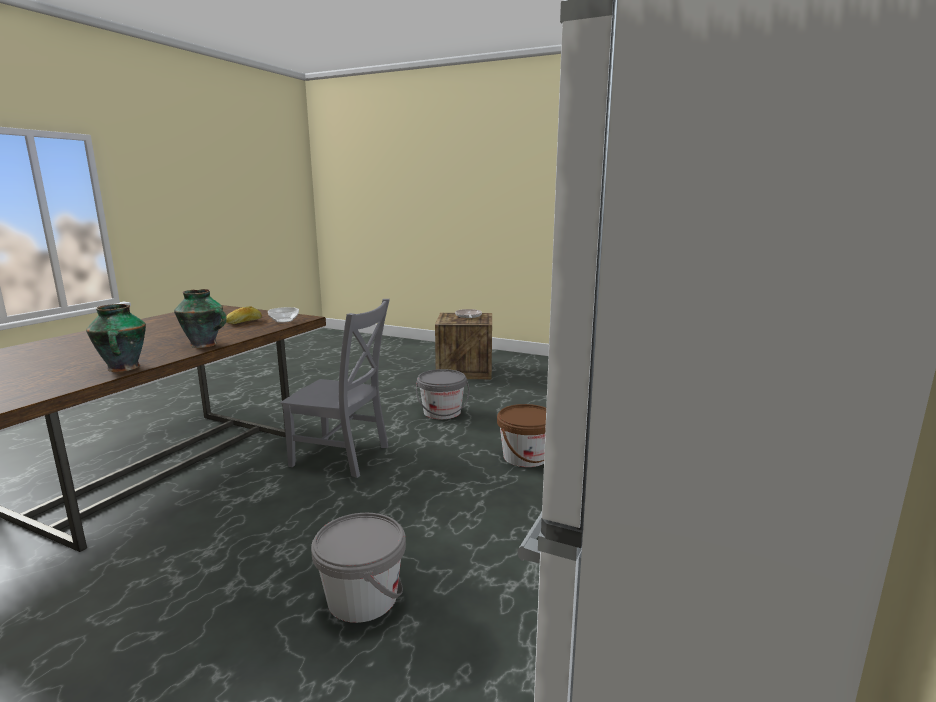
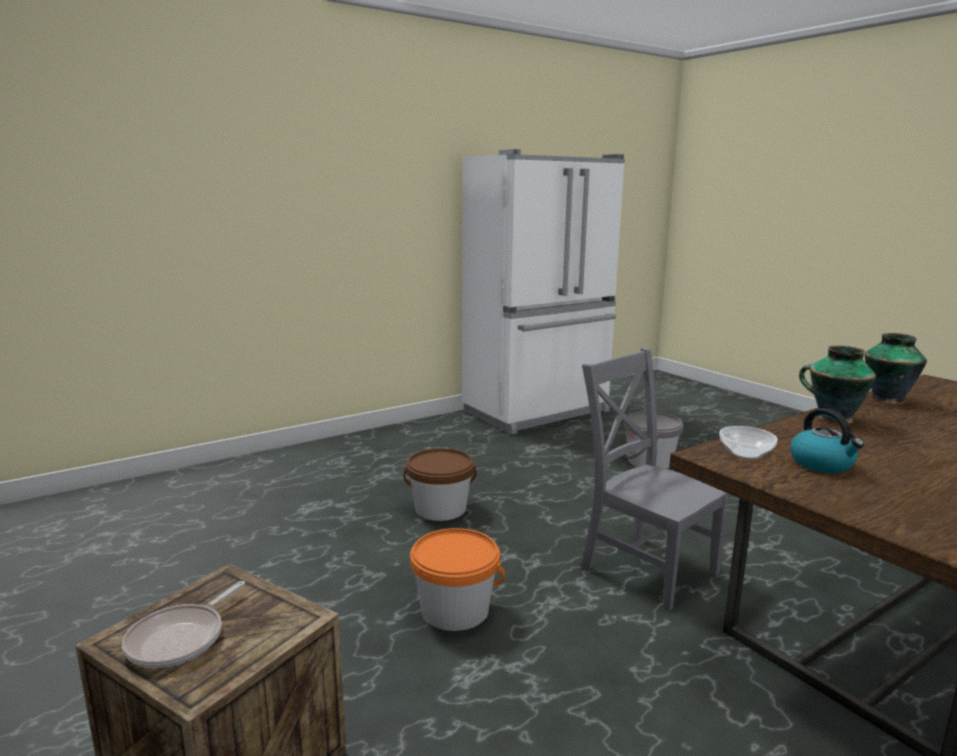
camera: 150 degrees left, 0 degrees up
bread [226,306,262,324] -> kettle [790,408,864,473]
grey bucket [416,369,469,419] -> orange bucket [410,528,505,631]

